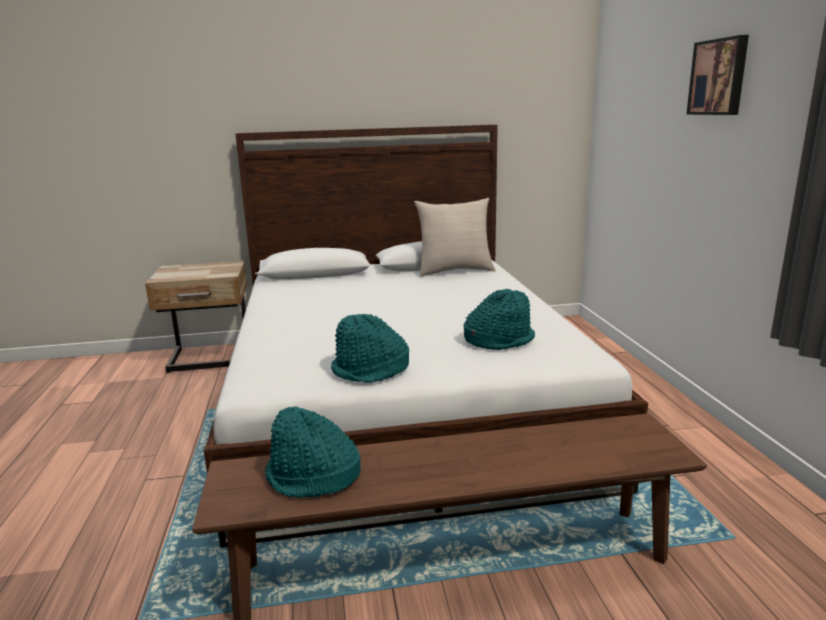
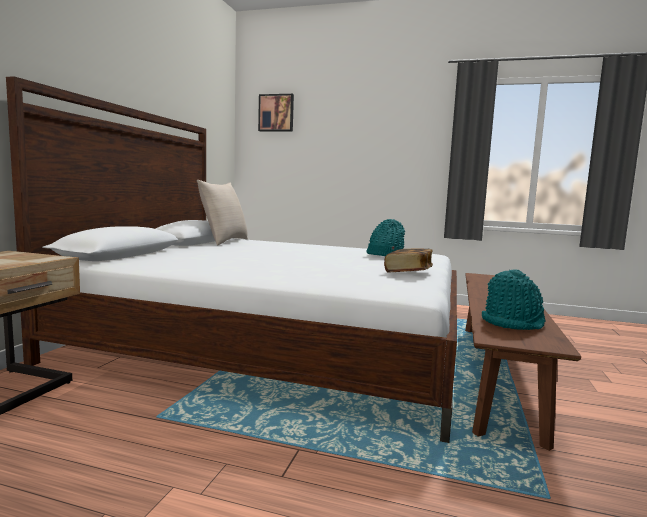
camera: 65 degrees left, 10 degrees down
turquoise hat [331,314,409,383] -> book [384,249,433,273]
picture [686,35,749,115] -> picture moved to [258,94,294,131]

